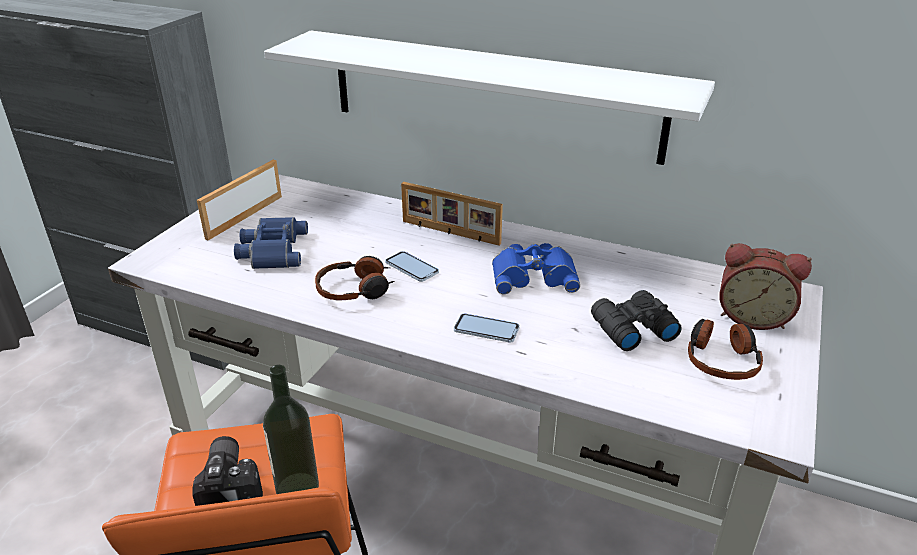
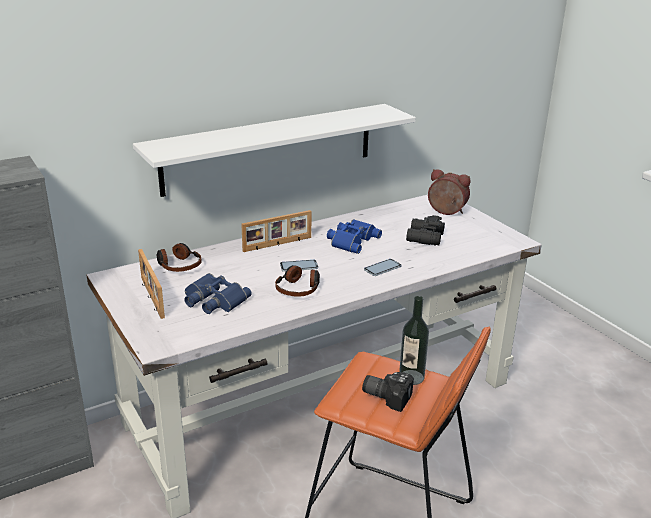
camera: 55 degrees left, 5 degrees down
headphones [688,319,763,380] -> headphones moved to [157,243,201,272]
alarm clock [719,243,812,330] -> alarm clock turned 120 degrees counterclockwise [428,169,471,215]

